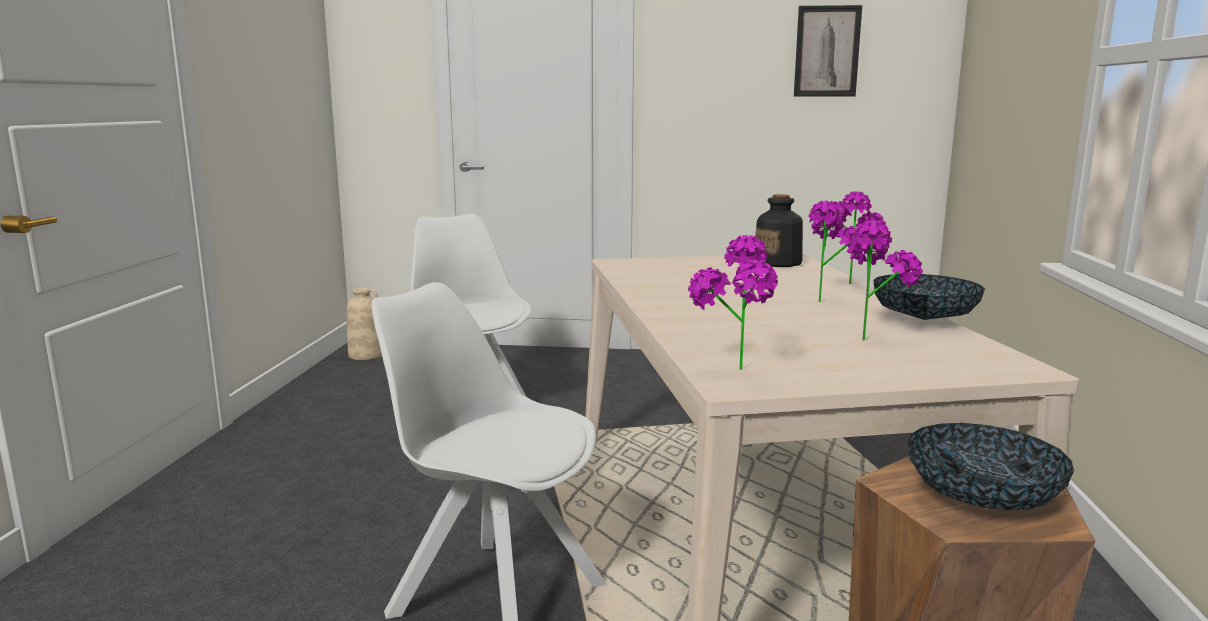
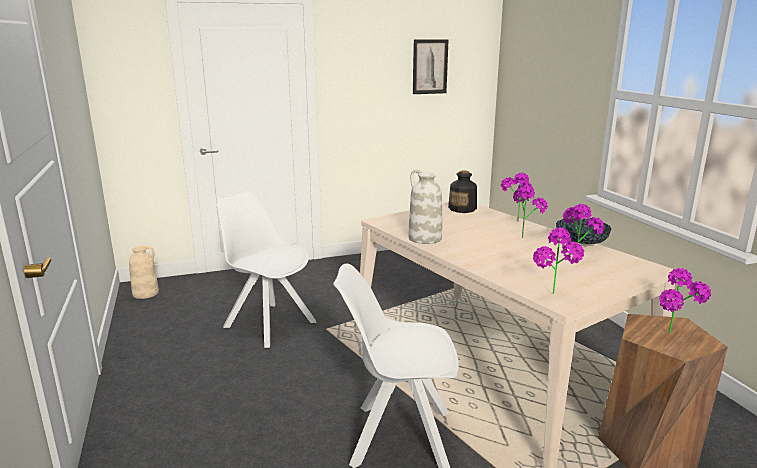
camera: 25 degrees left, 5 degrees up
bowl [908,423,1074,510] -> potted plant [659,268,711,333]
none -> white vase [408,169,442,244]

